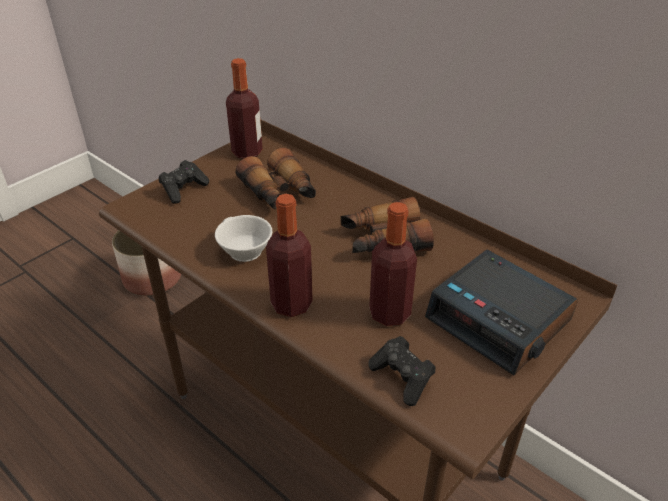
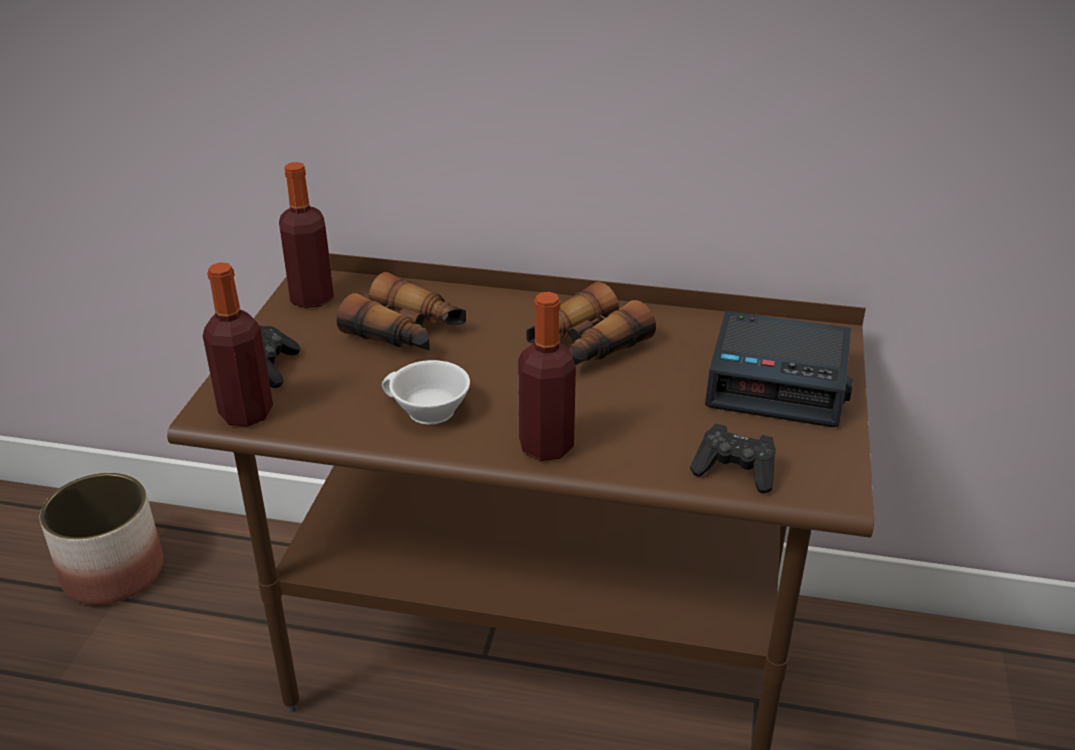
camera: 30 degrees left, 5 degrees down
bottle [369,202,417,326] -> bottle moved to [203,262,273,427]

